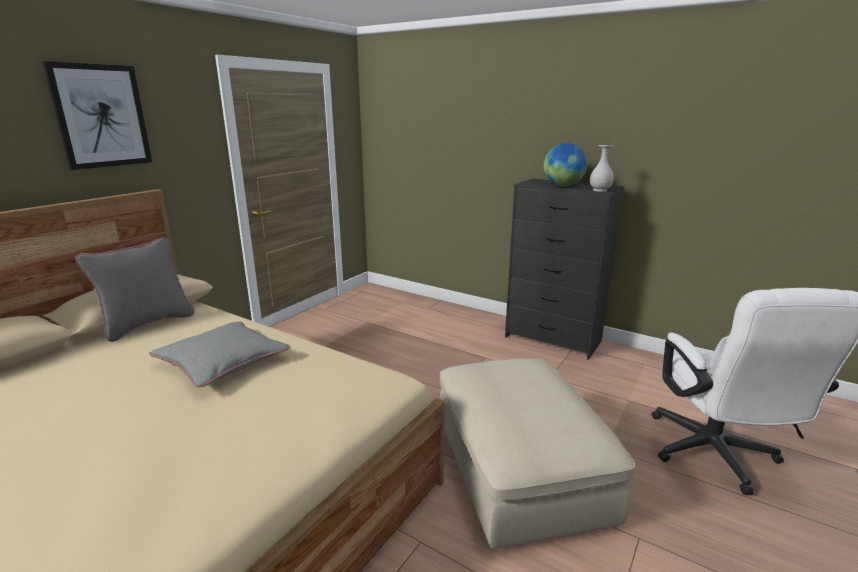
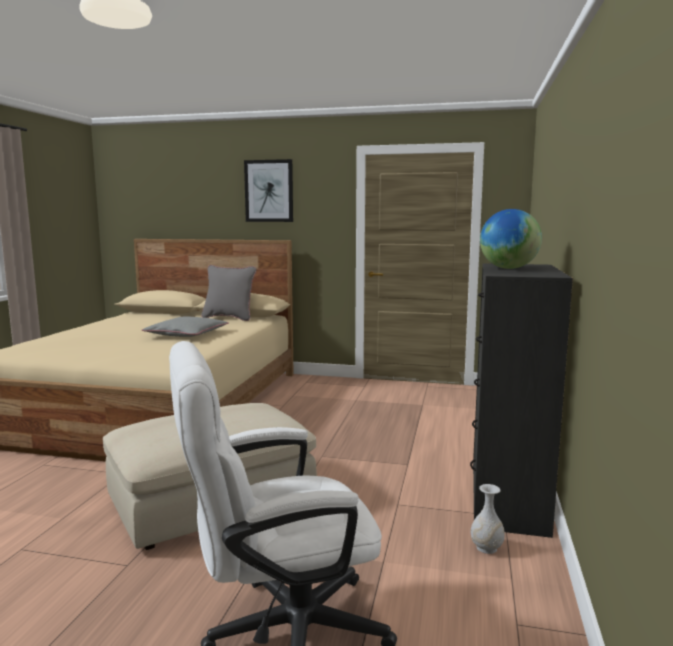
camera: 70 degrees right, 10 degrees down
white vase [590,145,614,192] -> white vase moved to [471,484,505,554]

